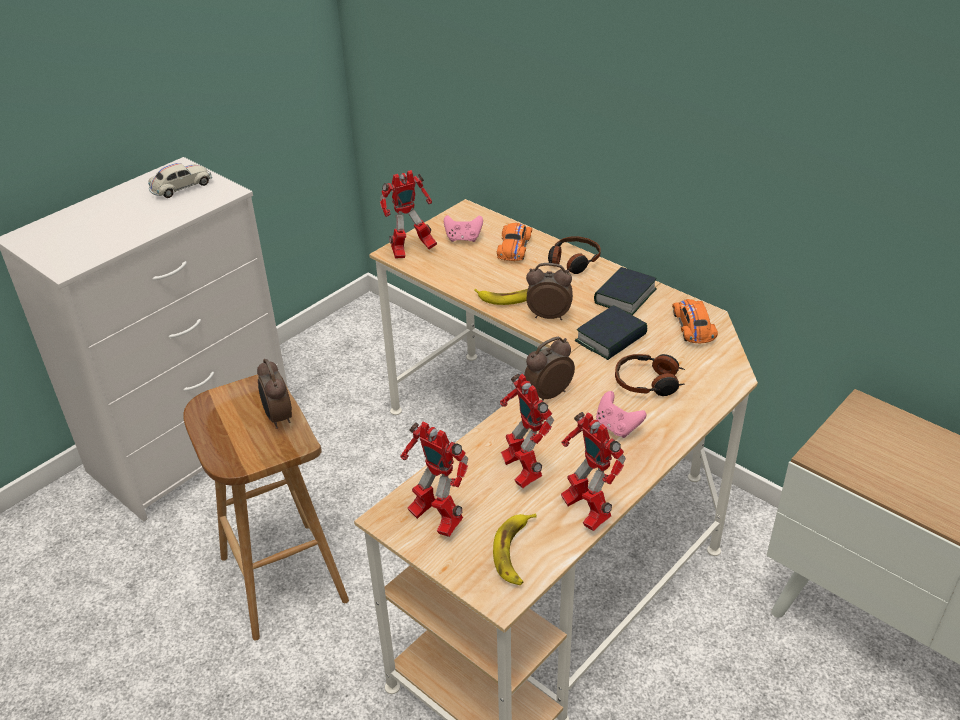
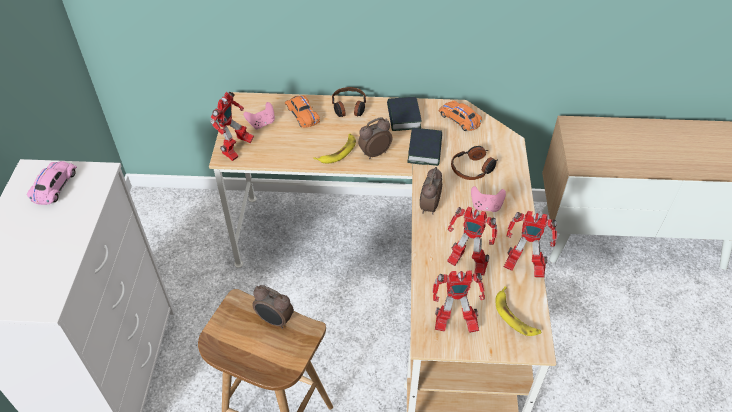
camera: 40 degrees left, 10 degrees up
white toy car [148,163,212,198] -> pink toy car [27,161,77,205]

